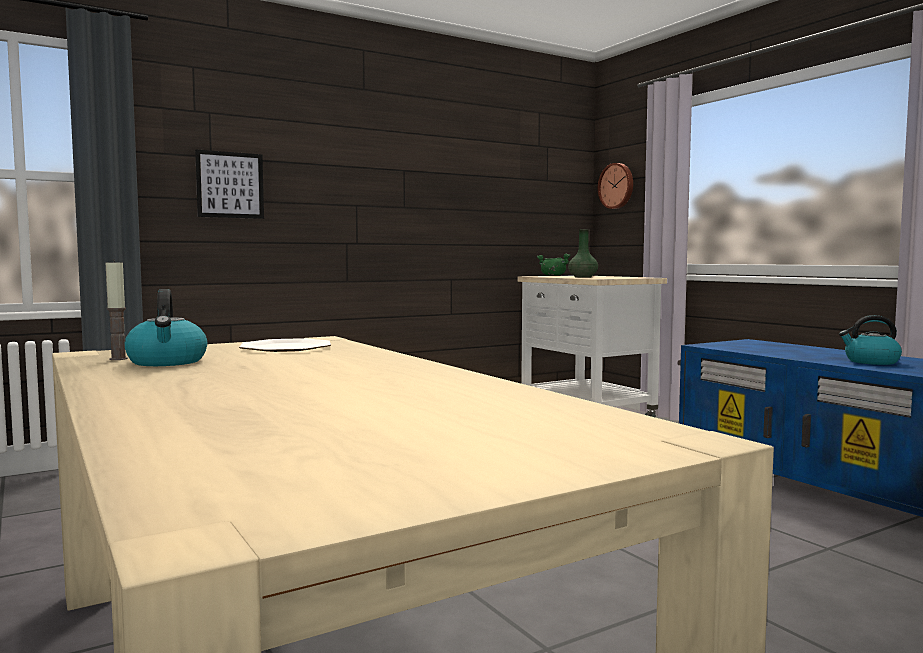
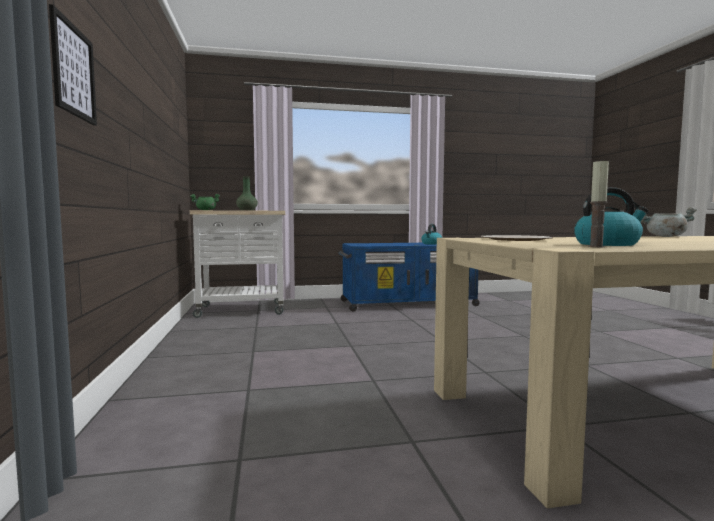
camera: 70 degrees left, 0 degrees up
wall clock [598,163,633,209] -> none
none -> grey cooking pot [641,207,697,237]

